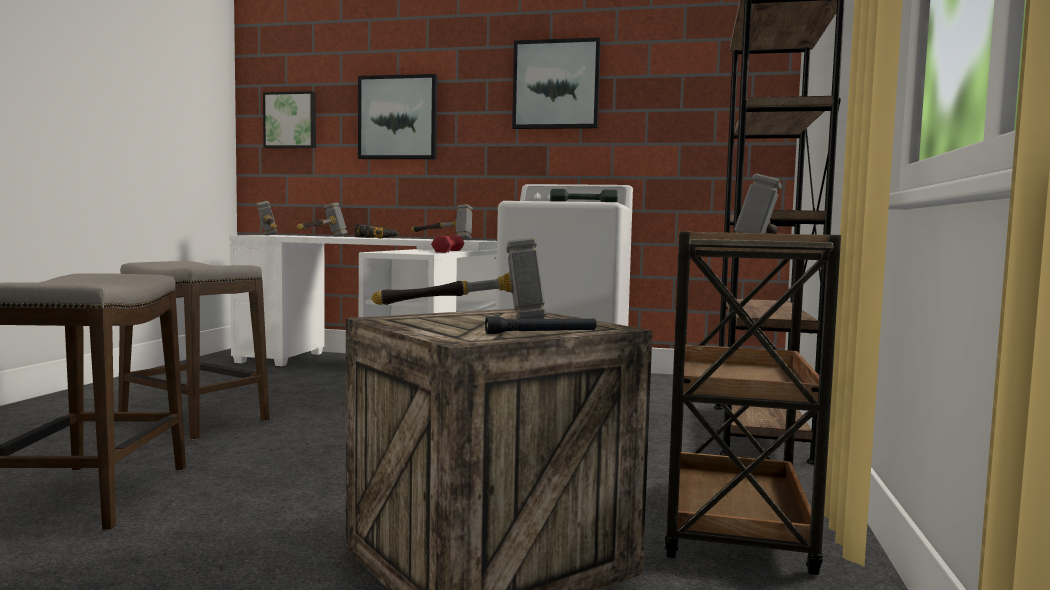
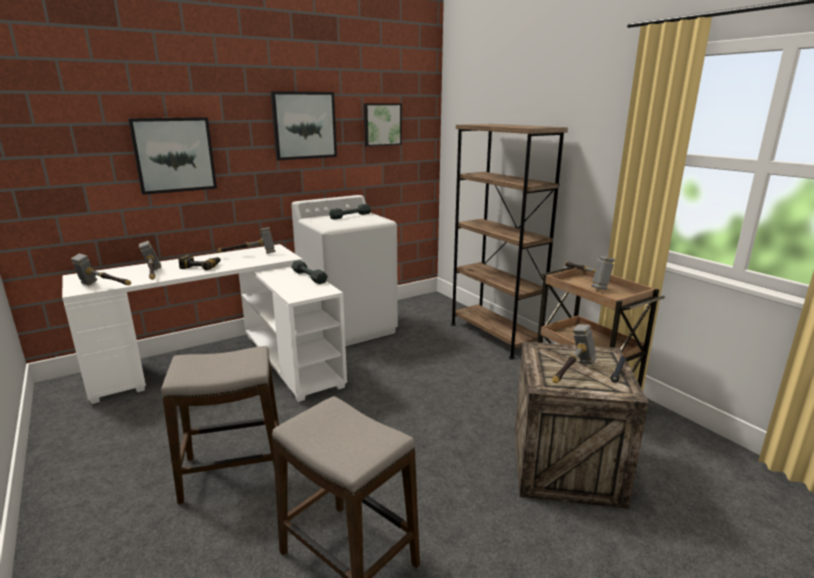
camera: 45 degrees left, 15 degrees up
picture [263,91,316,148] -> picture moved to [364,103,402,147]
red dumbbell [431,236,465,253] -> grey dumbbell [291,260,328,284]

